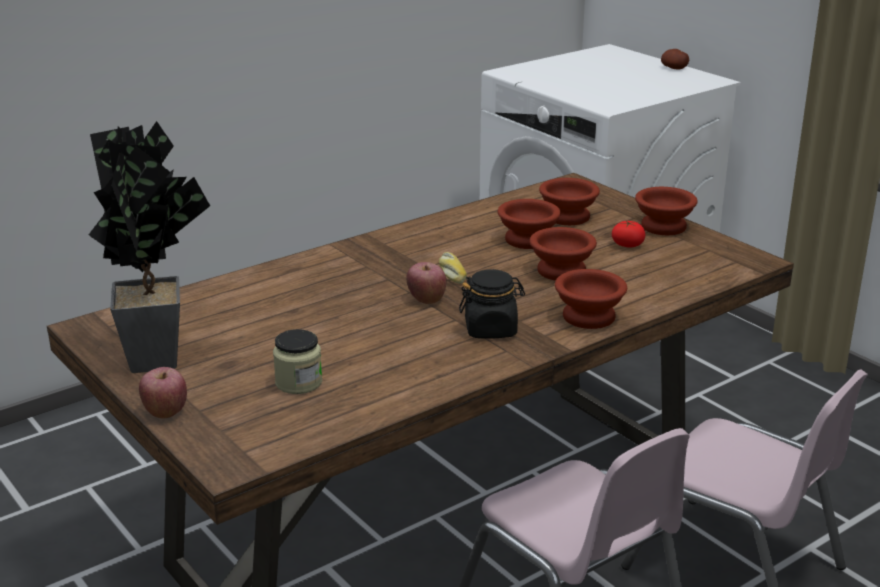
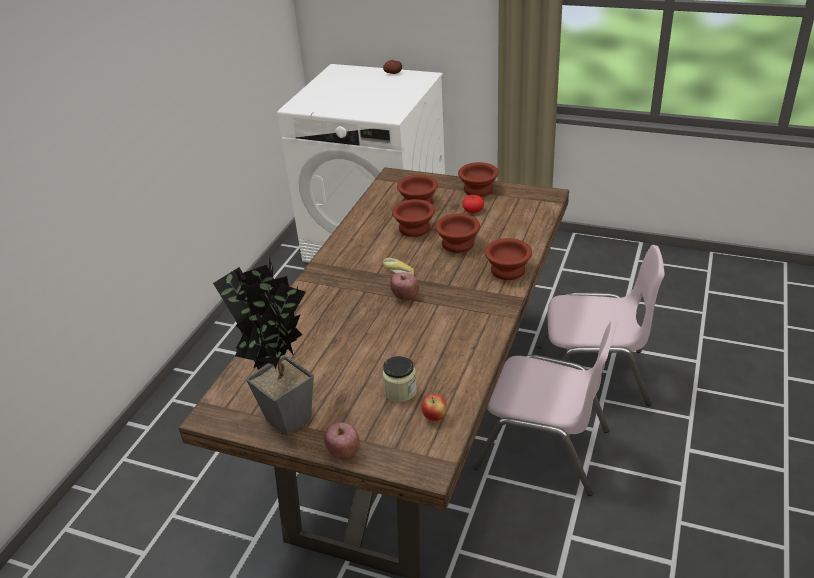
camera: 30 degrees left, 10 degrees up
black jar [459,269,525,338] -> none
none -> apple [421,394,447,421]

